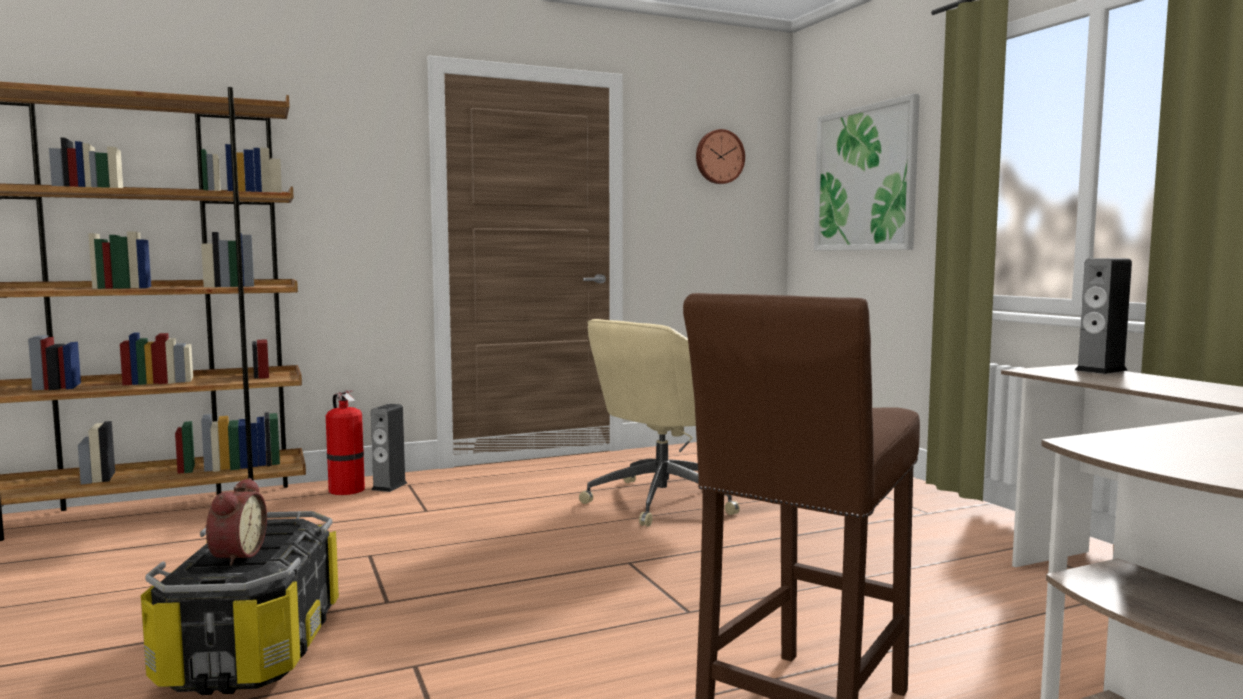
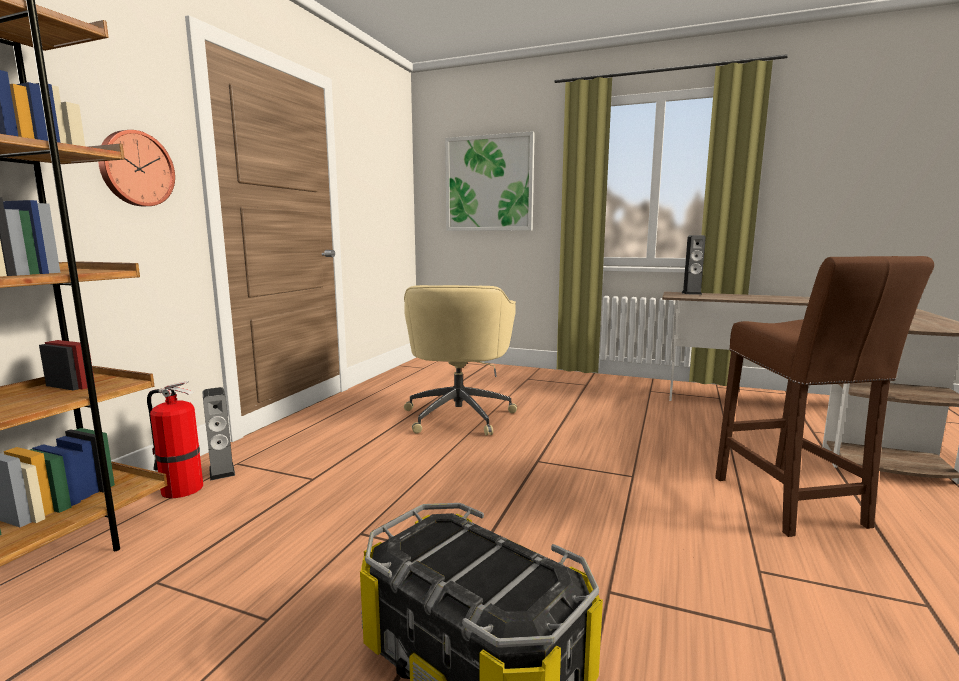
camera: 45 degrees left, 5 degrees up
alarm clock [205,478,267,566] -> none
wall clock [696,129,745,184] -> wall clock moved to [98,130,175,206]

